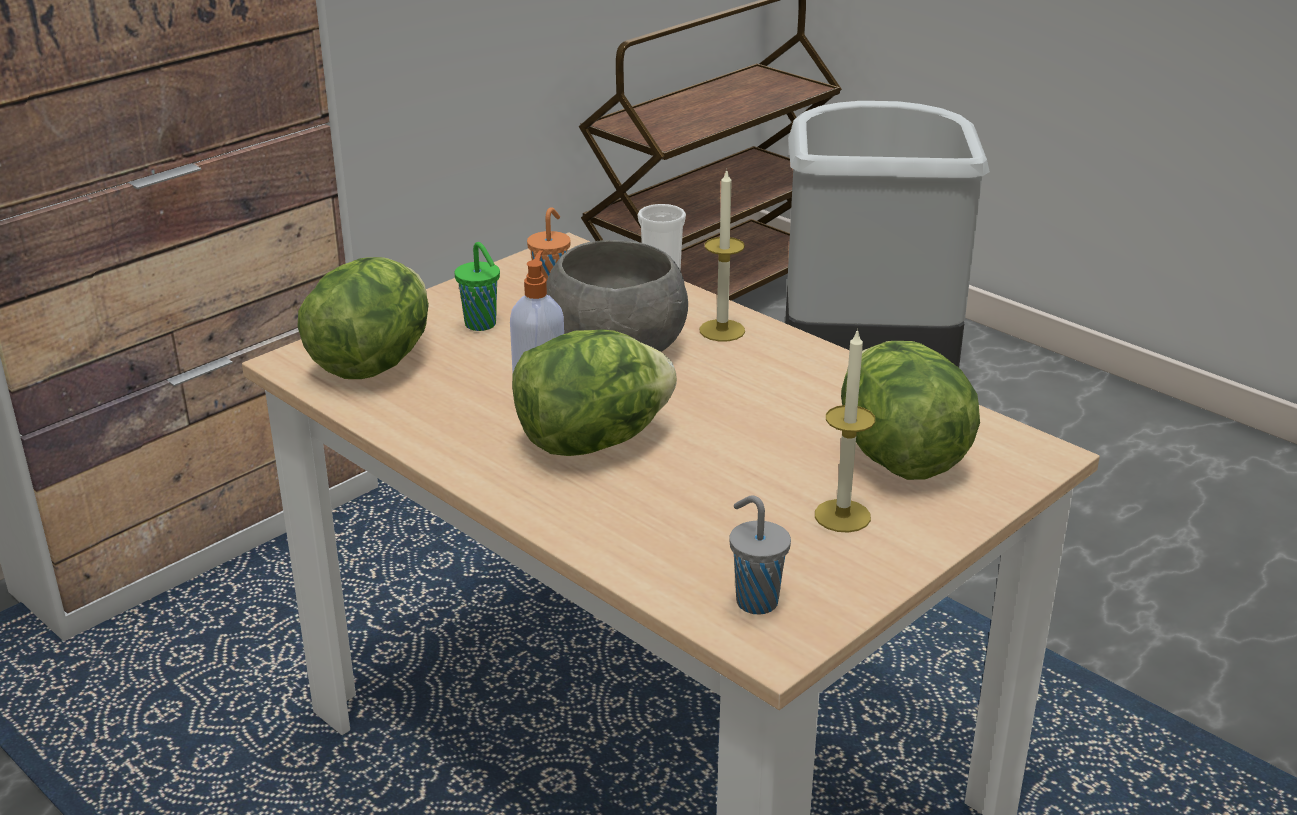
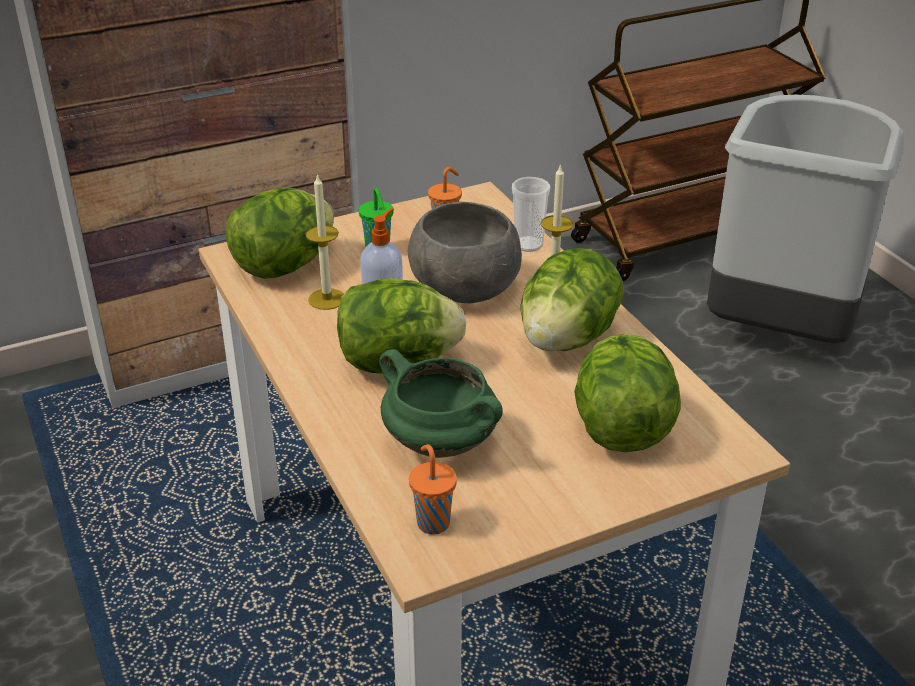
camera: 20 degrees right, 5 degrees up
grey cup [729,496,791,615] -> orange cup [409,444,457,535]
candle [815,328,875,533] -> candle moved to [305,174,344,310]
none -> green cooking pot [379,349,503,458]
none -> lettuce [521,248,624,351]

